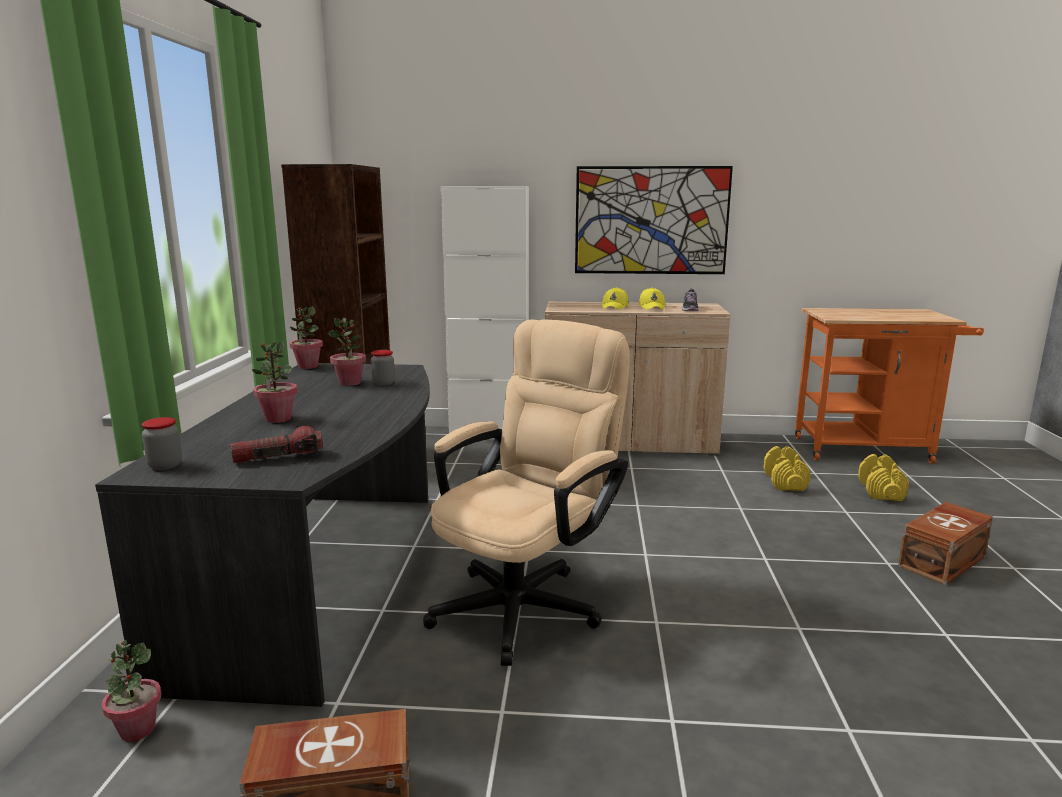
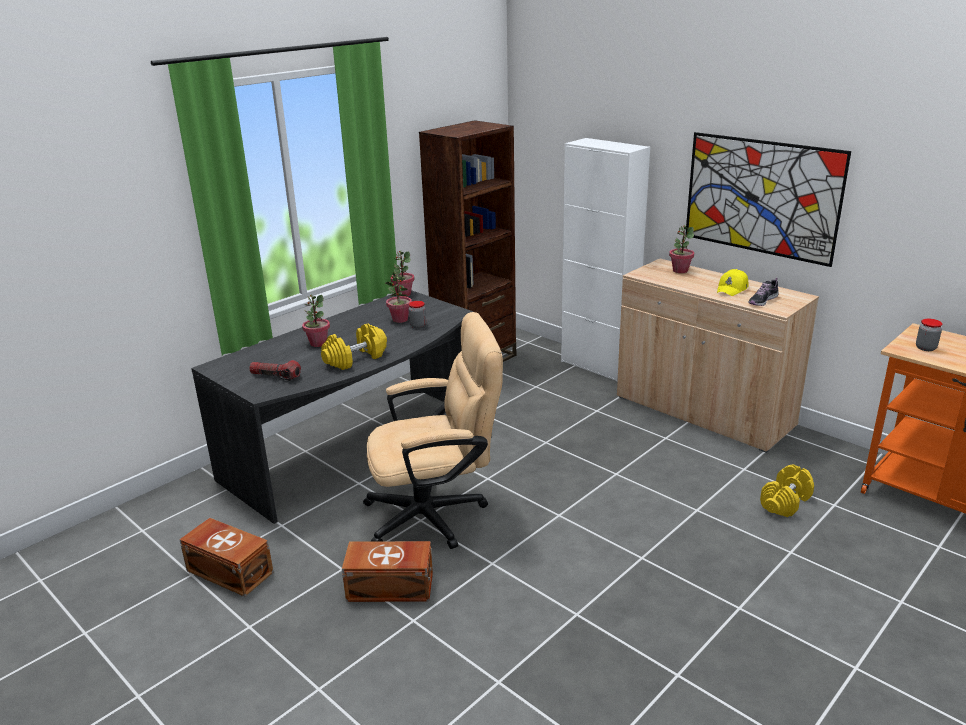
camera: 40 degrees right, 10 degrees up
potted plant [102,640,162,742] -> potted plant moved to [669,225,695,273]
jar [142,417,182,470] -> jar moved to [916,319,942,351]
yellow cap [602,287,628,310] -> none
yellow dumbbell [858,454,909,501] -> yellow dumbbell moved to [321,324,387,370]
brown storage box [898,502,993,585] -> brown storage box moved to [342,541,433,602]

